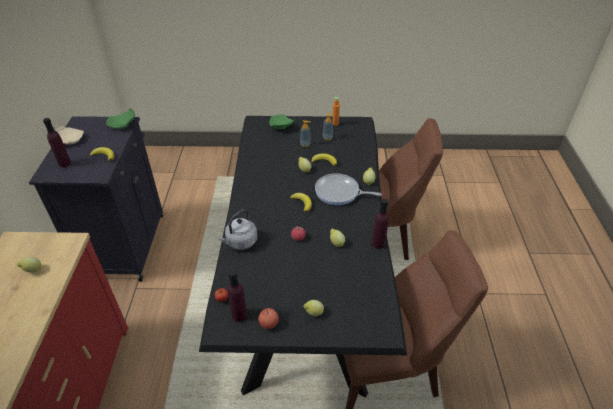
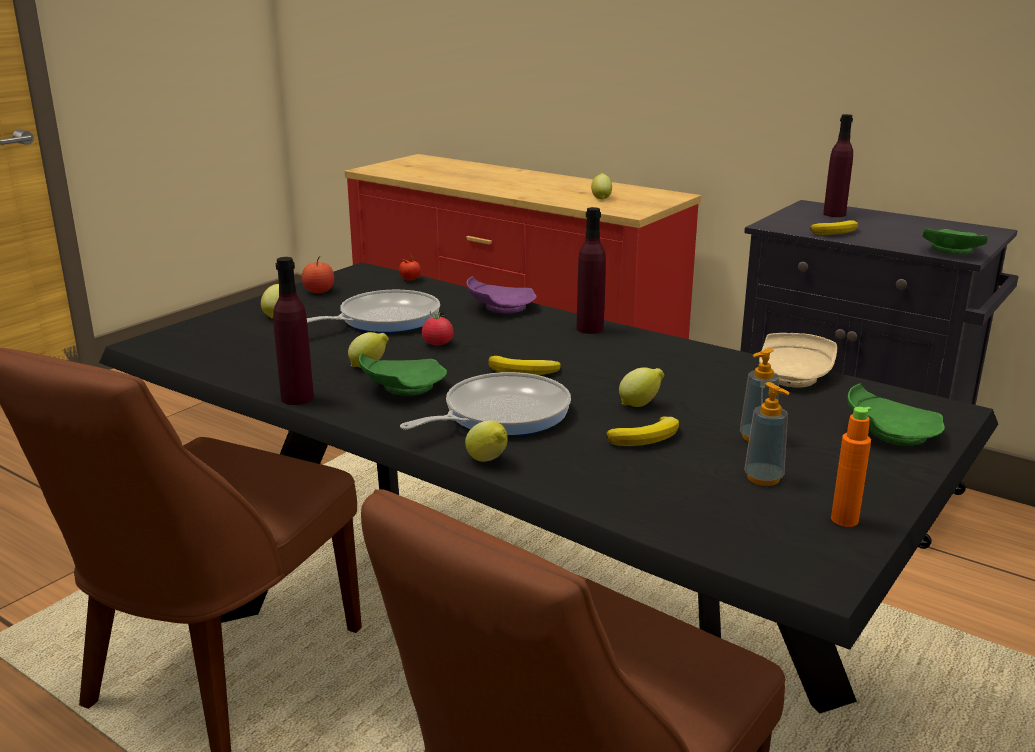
camera: 125 degrees right, 20 degrees down
beige plate [53,124,84,145] -> beige plate moved to [759,333,837,388]
grey kettle [219,209,257,250] -> purple plate [467,276,536,314]
purple bottle [228,270,247,322] -> purple bottle moved to [576,207,606,334]
none -> frying pan [307,290,440,333]
none -> green plate [359,353,447,396]

